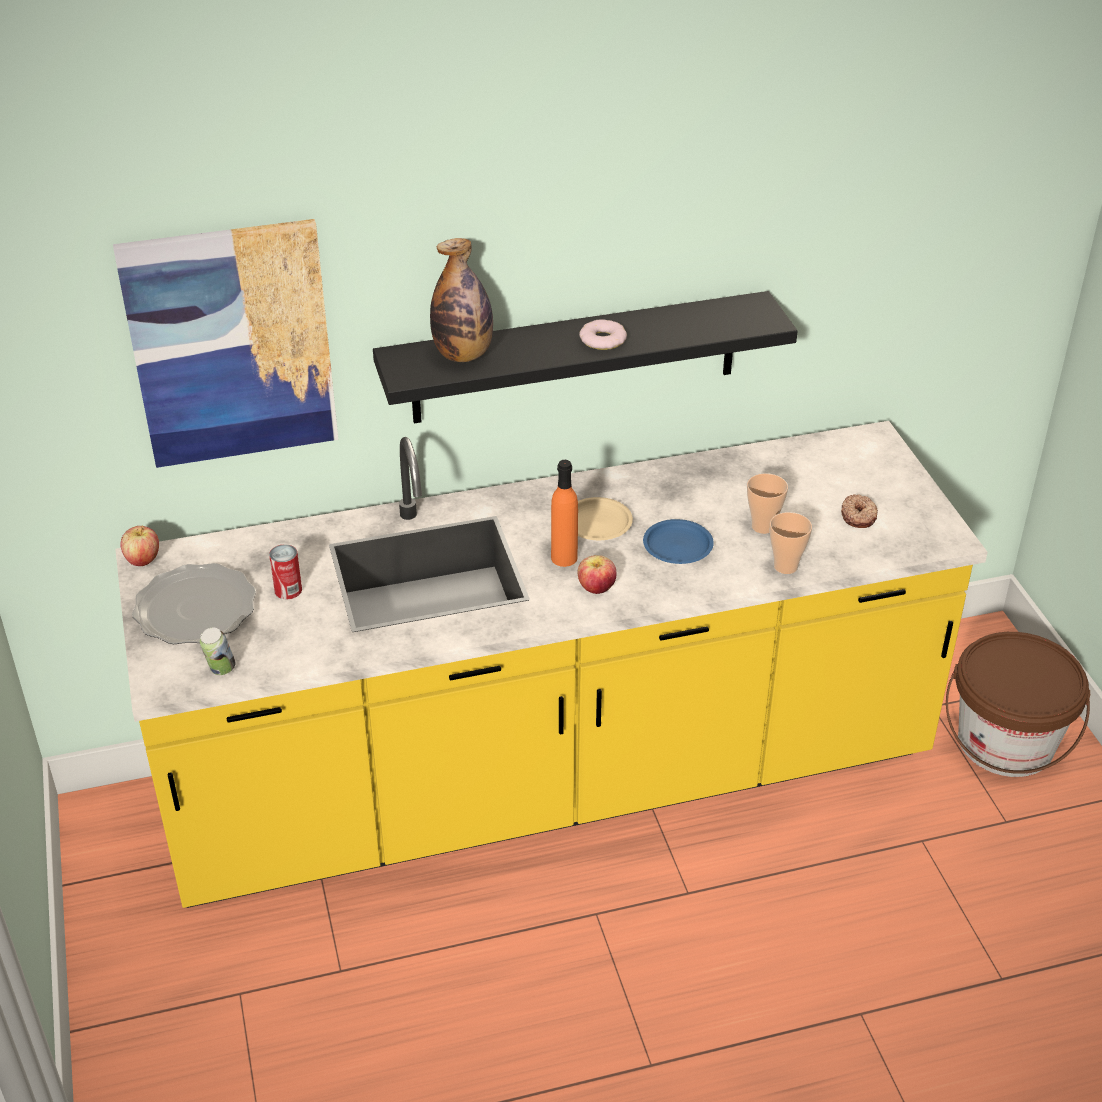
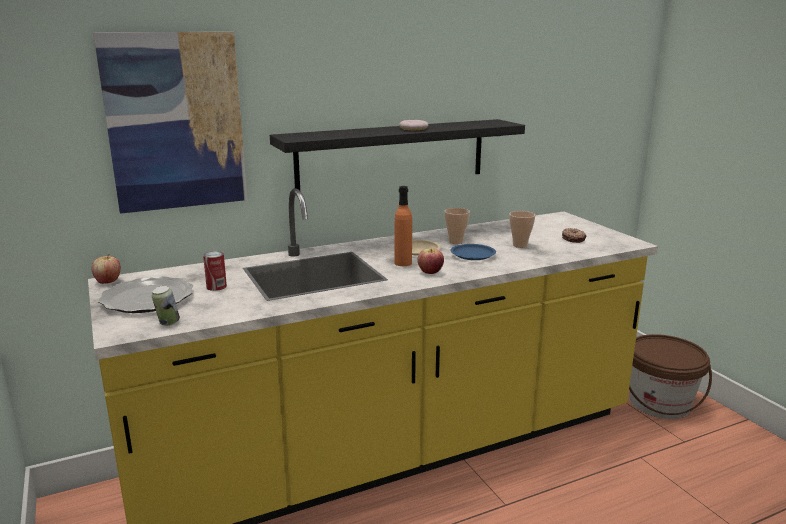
camera: 10 degrees left, 20 degrees down
bottle [430,238,493,362] -> none
cup [770,512,812,574] -> cup moved to [444,208,470,244]

